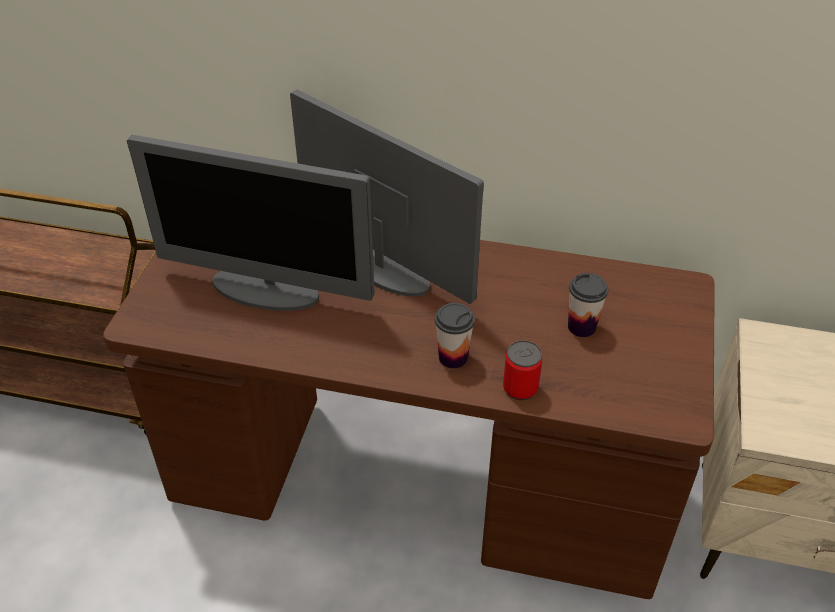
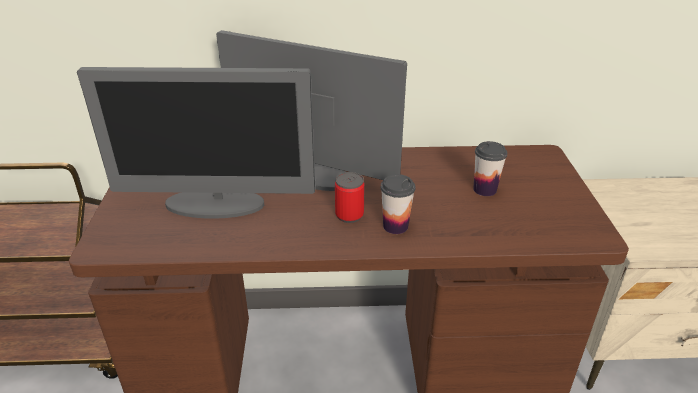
camera: 15 degrees left, 10 degrees down
can [503,340,542,400] -> can moved to [335,172,365,223]

